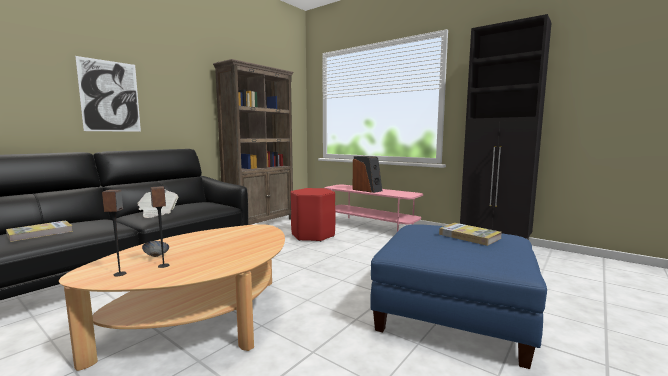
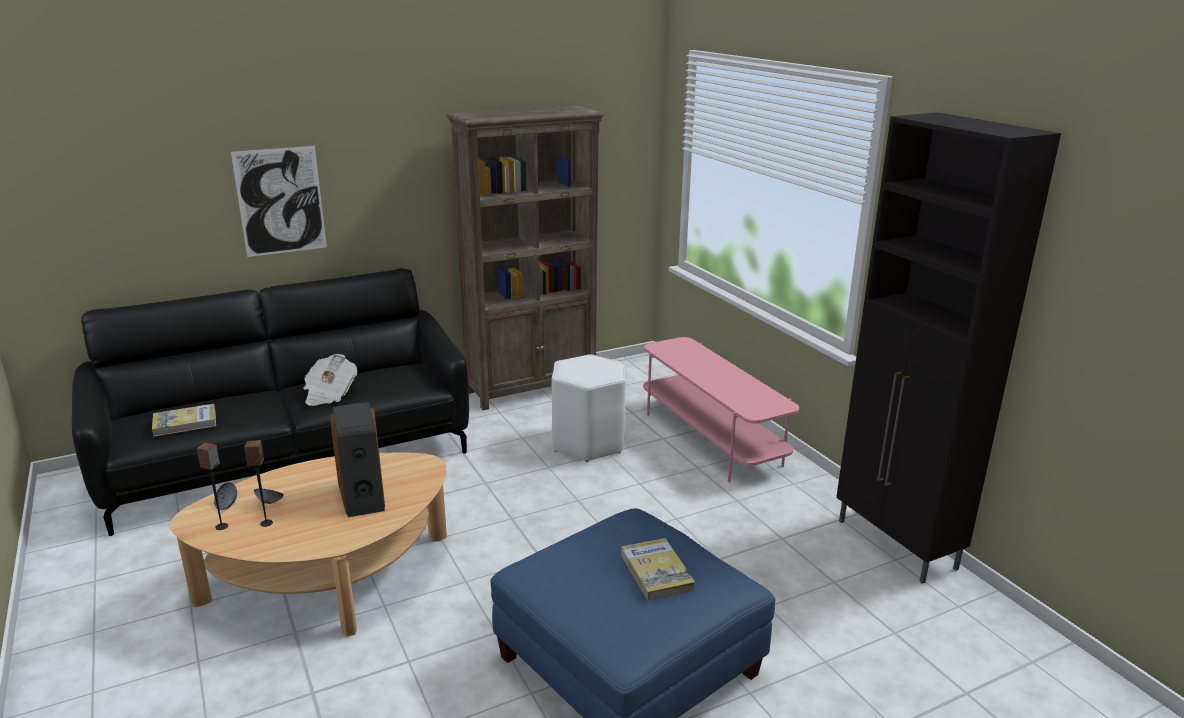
camera: 25 degrees right, 15 degrees up
red stool [291,188,336,242] -> white stool [551,354,626,462]
speaker [352,156,382,193] -> speaker moved to [330,402,385,517]
none -> bowl [214,482,237,510]

